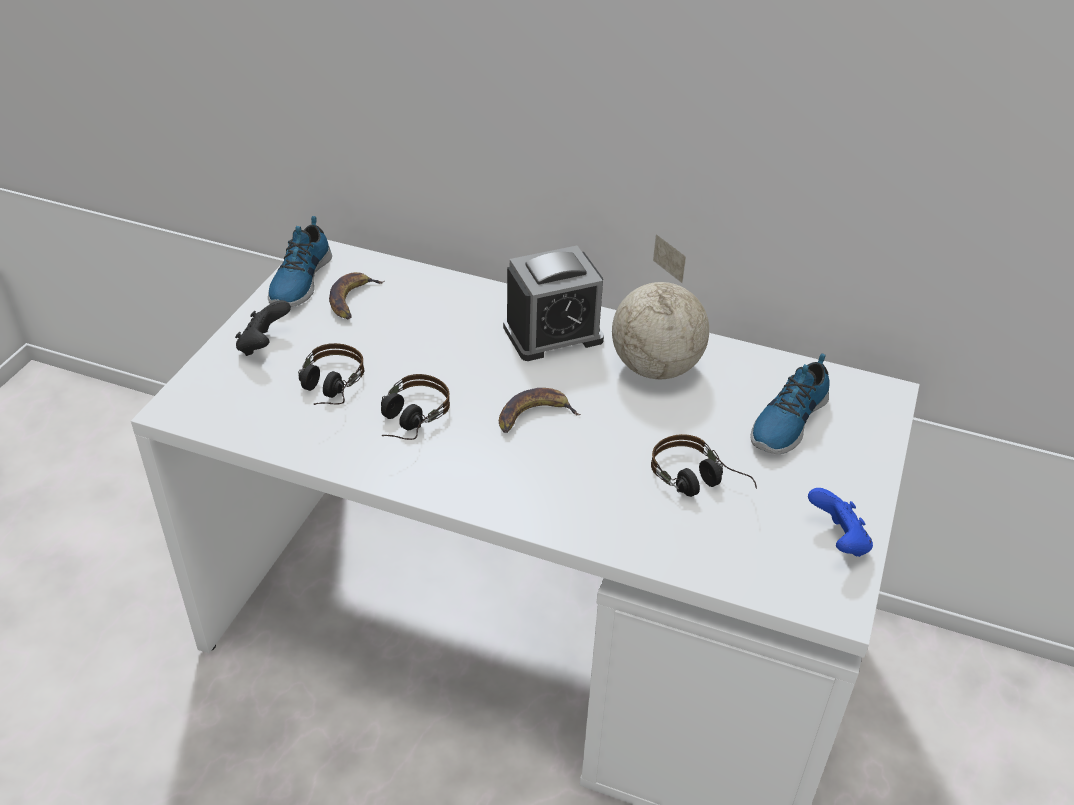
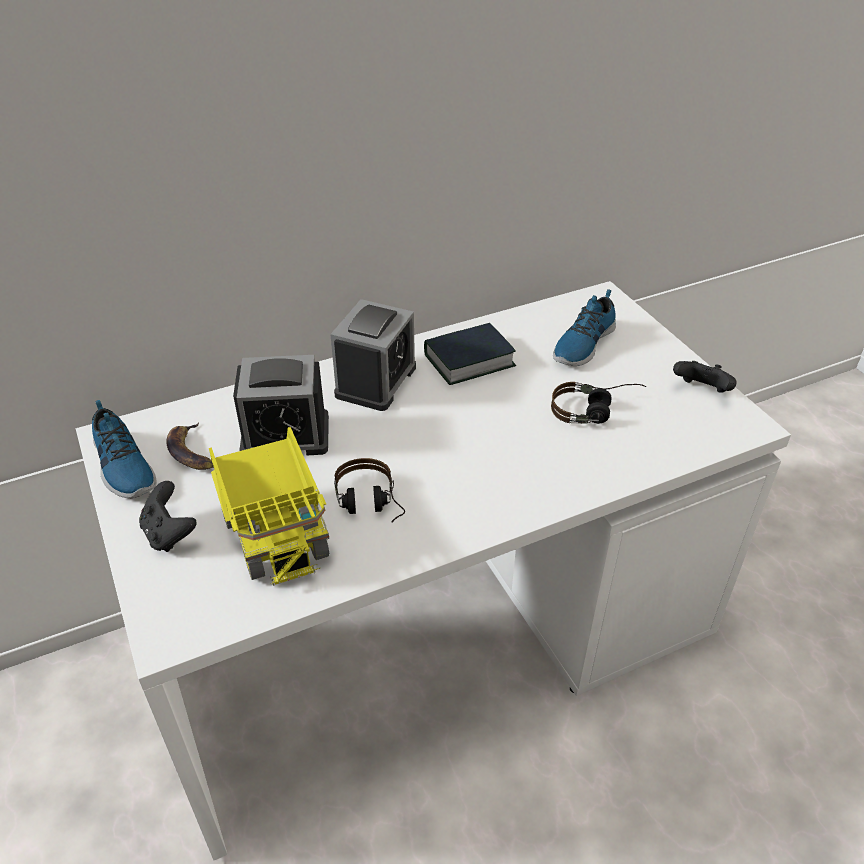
camera: 45 degrees left, 0 degrees up
headphones [298,343,364,405] -> toy truck [209,427,329,586]
banana [499,388,581,433] -> none
globe [612,234,709,379] -> book [424,323,516,385]
shoe [751,353,830,454] -> shoe turned 45 degrees clockwise [553,289,616,366]
blue game controller [808,488,873,557] -> black game controller [673,361,737,393]
none -> alarm clock [233,355,329,455]

